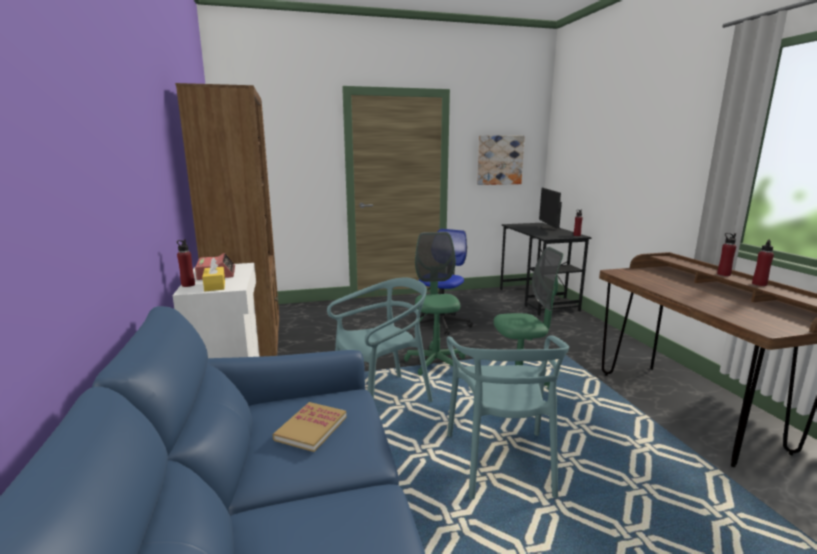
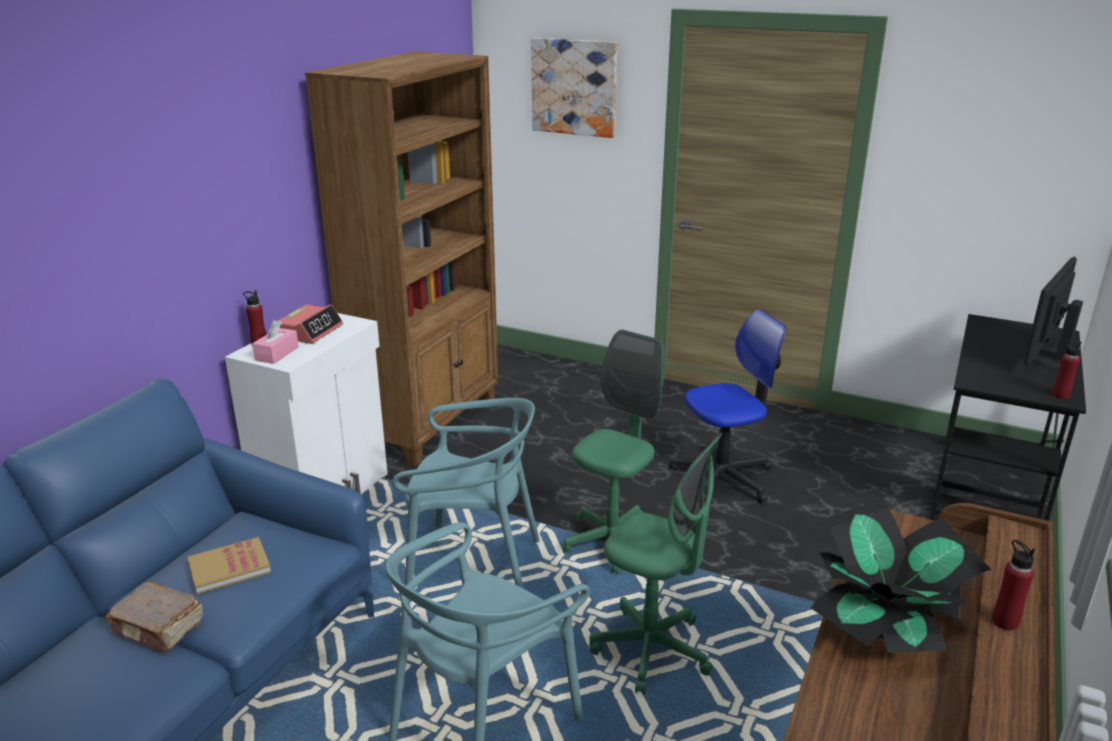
camera: 40 degrees right, 10 degrees up
yellow tissue box [202,257,225,291] -> pink tissue box [252,320,299,364]
picture [477,135,525,185] -> picture moved to [531,38,617,138]
red bottle [752,239,774,286] -> none
none -> brown book [104,582,203,653]
none -> potted plant [811,499,992,653]

